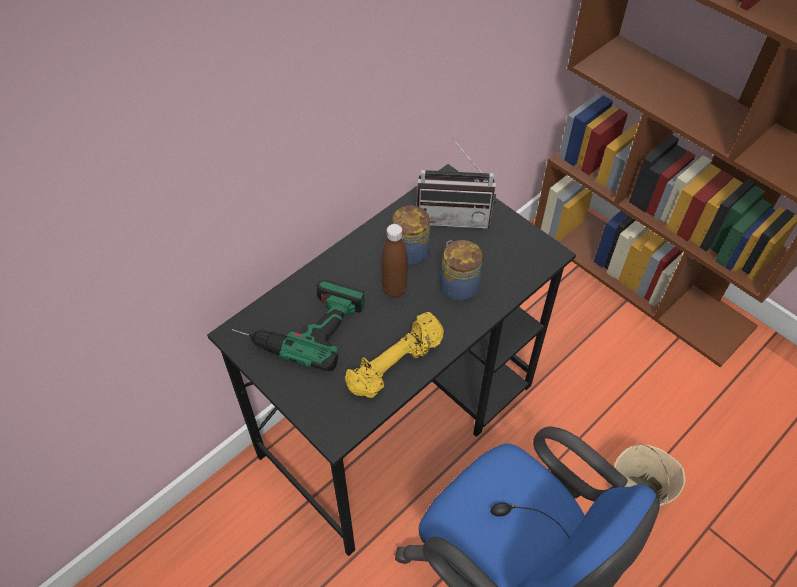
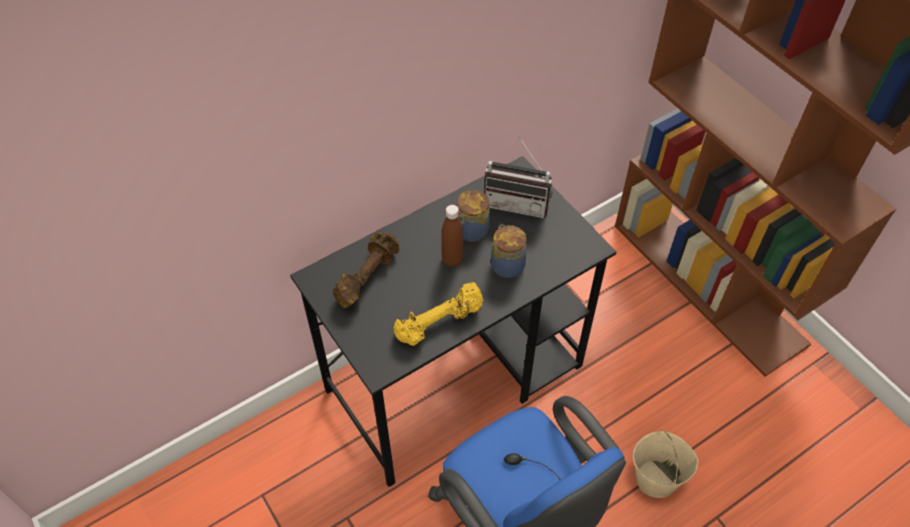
camera: 10 degrees right, 0 degrees up
power drill [232,280,364,371] -> brown dumbbell [333,233,399,308]

